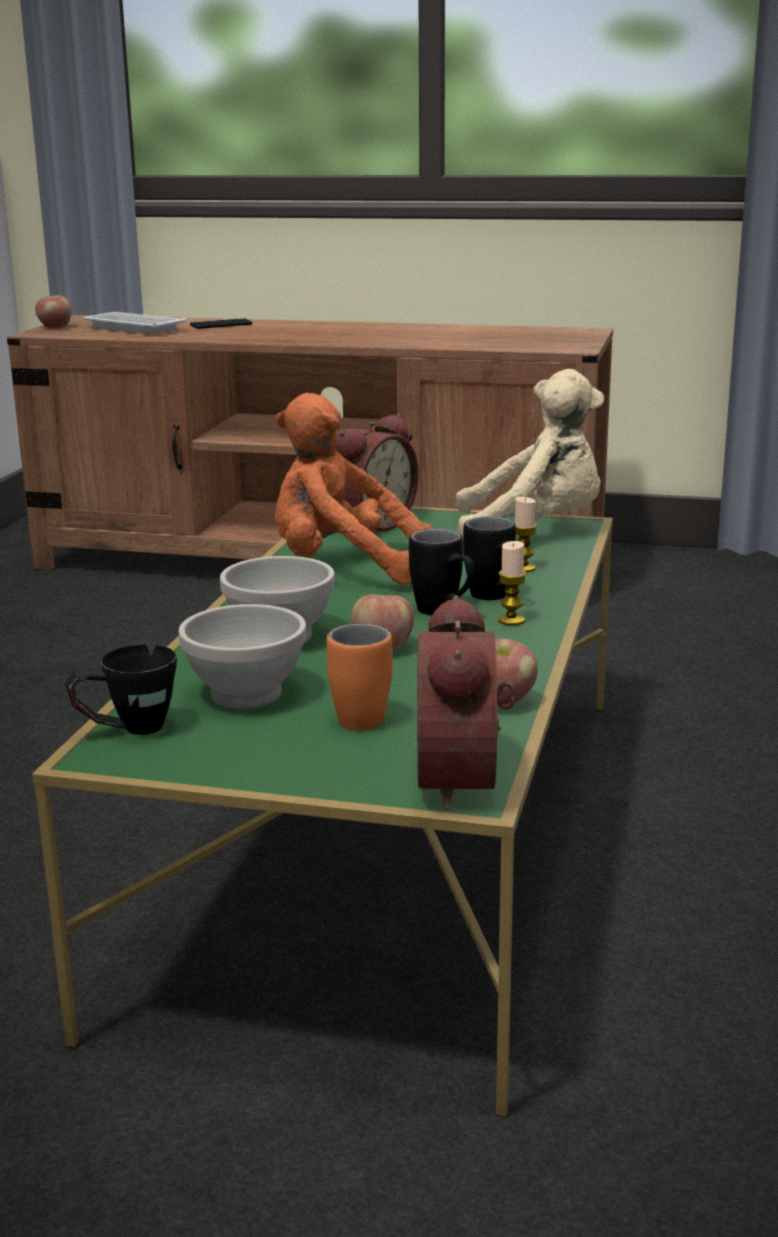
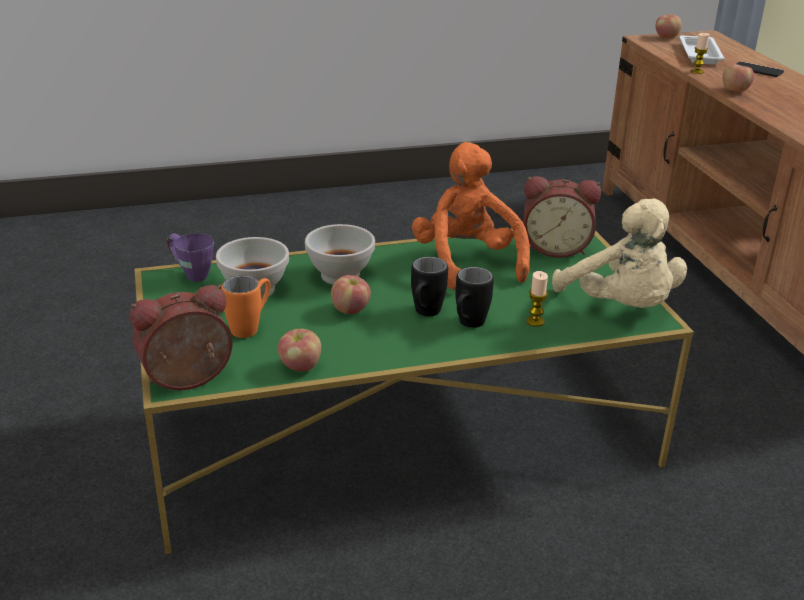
camera: 60 degrees right, 10 degrees up
black mug [65,644,177,735] -> purple mug [167,233,214,282]
candle [498,541,526,625] -> candle moved to [691,33,709,74]
none -> apple [722,64,754,92]

